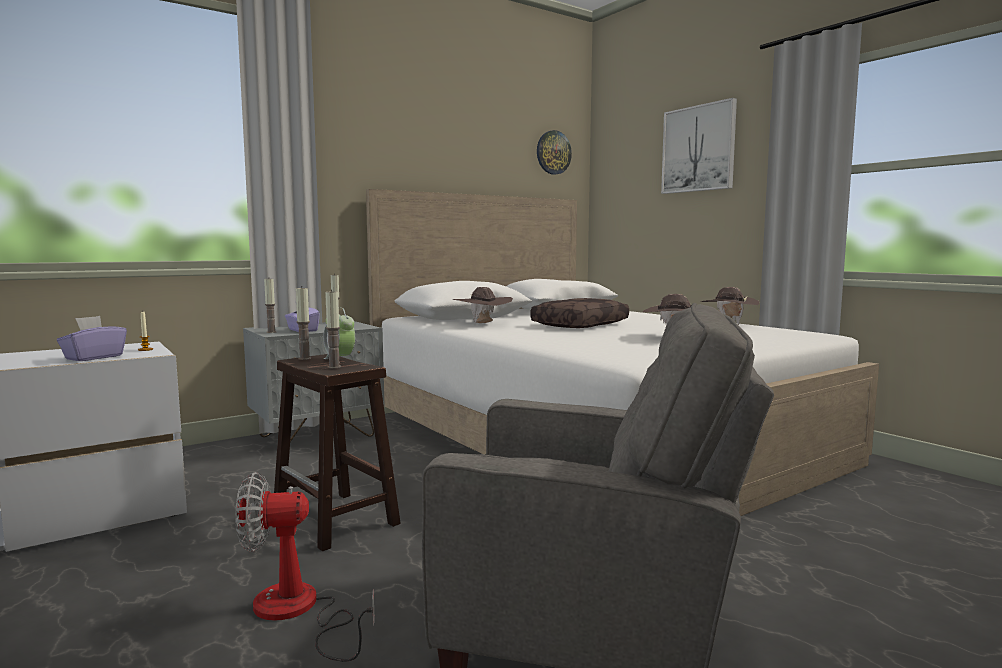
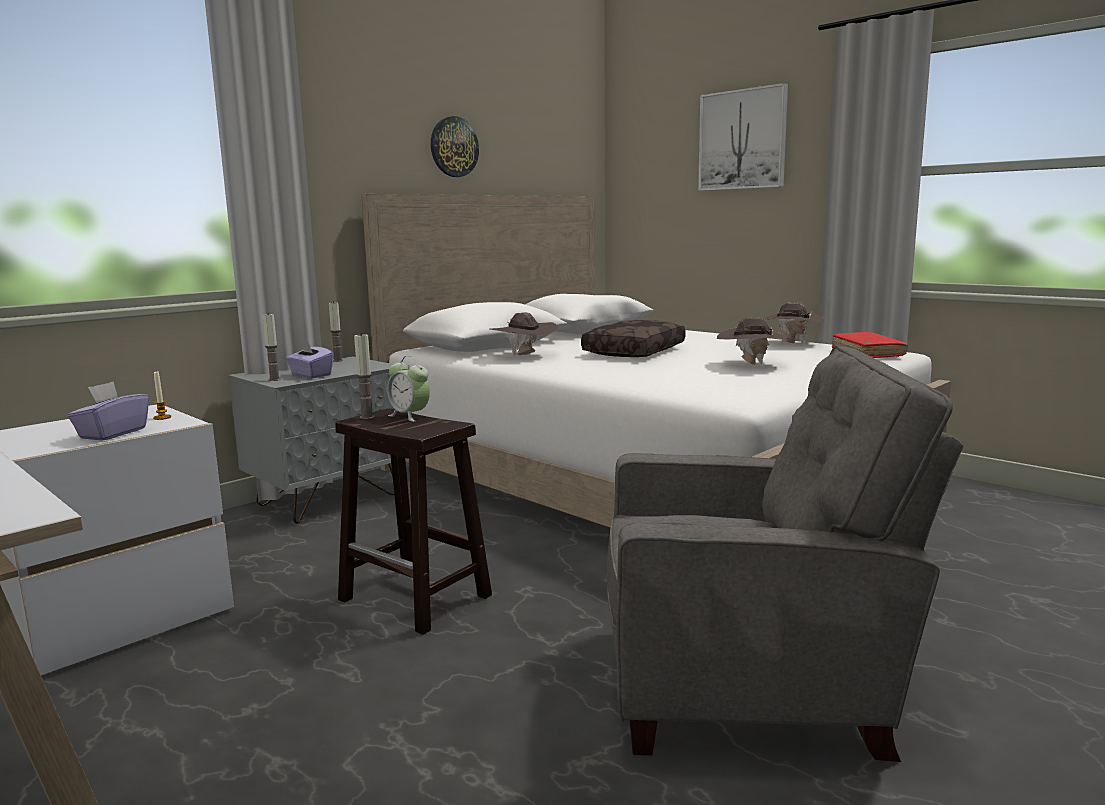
camera: 10 degrees left, 5 degrees up
fan [235,472,374,662] -> none
candle [325,289,341,369] -> none
wall clock [537,130,572,175] -> wall clock moved to [431,116,479,177]
none -> red book [832,332,908,358]

